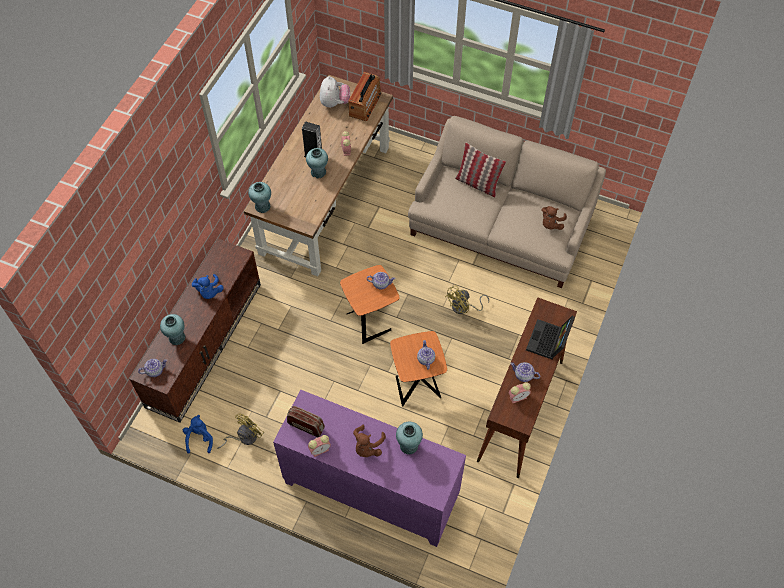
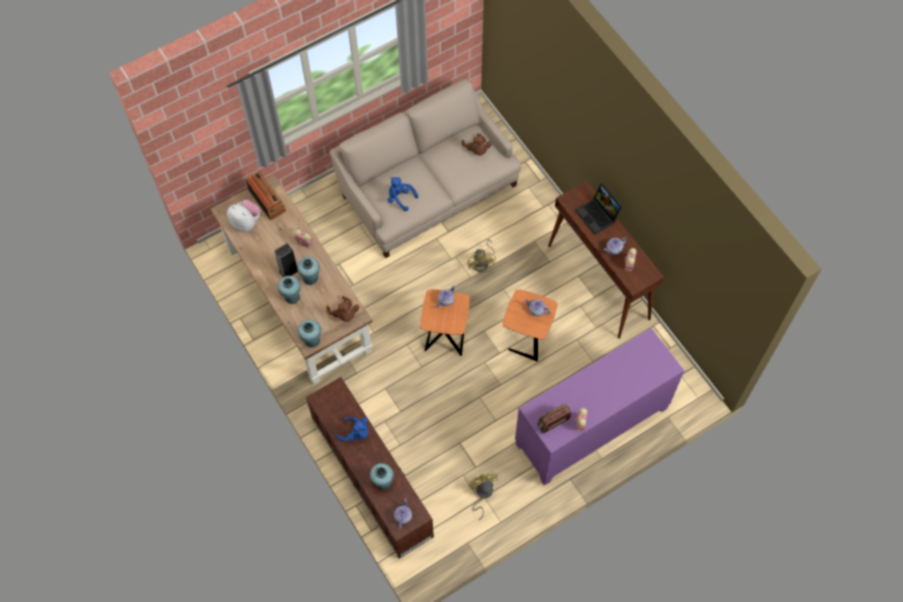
camera: 55 degrees left, 5 degrees up
blue plush toy [183,415,213,454] -> blue plush toy moved to [387,177,418,211]
brown plush toy [353,425,386,457] -> brown plush toy moved to [326,296,359,322]
turquoise vase [396,422,423,455] -> turquoise vase moved to [278,276,301,304]
pillow [455,143,506,198] -> none

